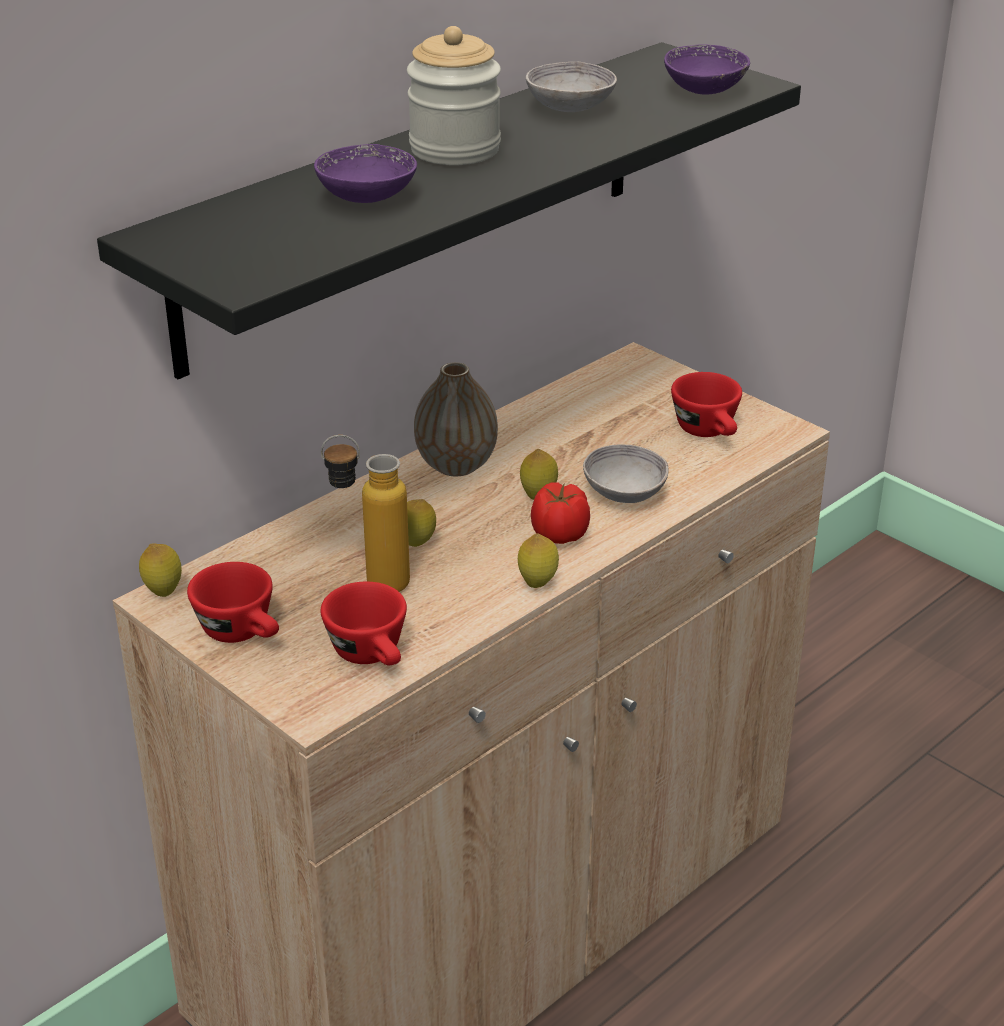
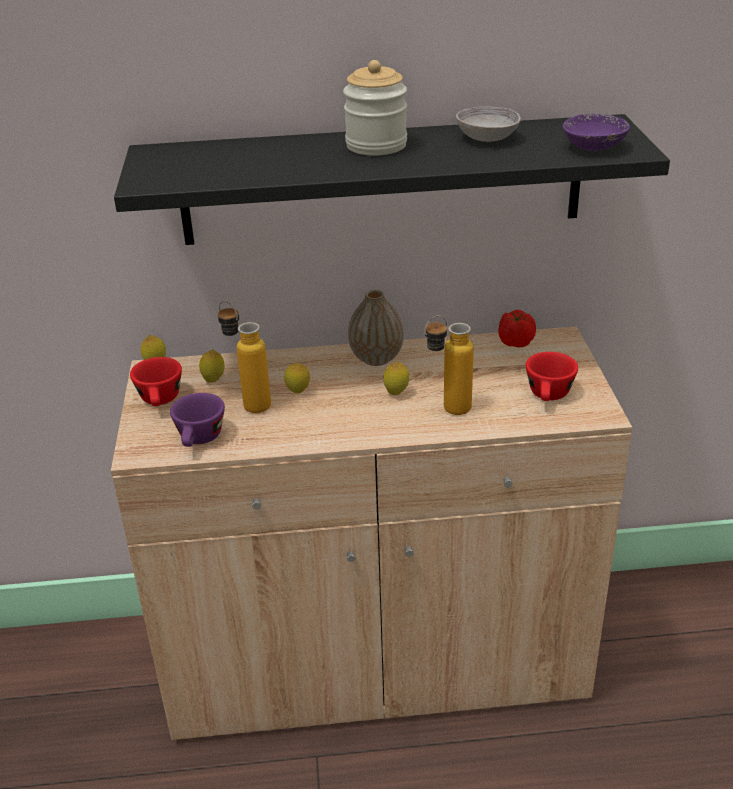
camera: 40 degrees right, 0 degrees up
purple bowl [314,144,417,203] -> none
red cup [321,582,407,666] -> purple cup [170,393,225,447]
lemon [518,533,559,588] -> lemon moved to [199,349,225,383]
tomato [531,482,590,544] -> tomato moved to [498,310,536,348]
grey bowl [583,445,669,503] -> bottle [425,315,474,415]

